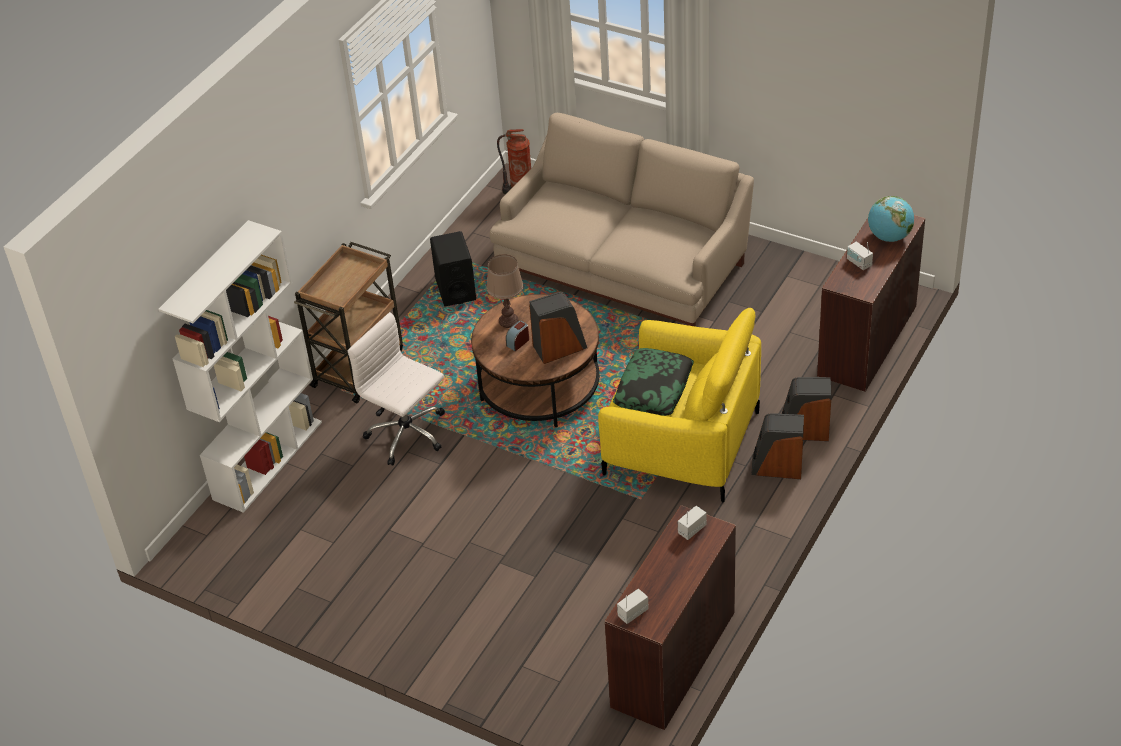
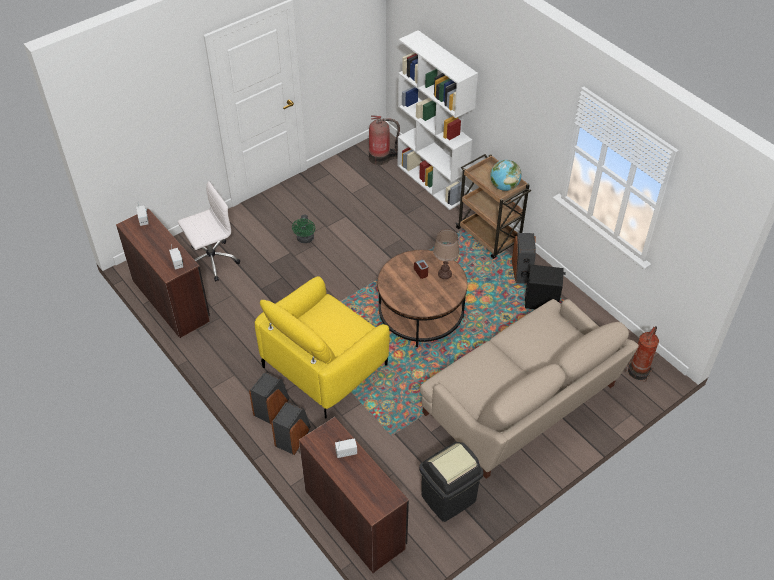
camera: 110 degrees right, 5 degrees up
white office chair [348,312,445,466] -> white office chair moved to [178,181,240,282]
speaker [529,292,587,364] -> speaker moved to [512,233,536,283]
pillow [613,348,694,416] -> none
globe [868,196,914,242] -> globe moved to [490,160,522,191]
none -> green fan [292,215,315,243]
none -> fire extinguisher [369,115,400,165]
none -> black trash can [419,442,484,522]

